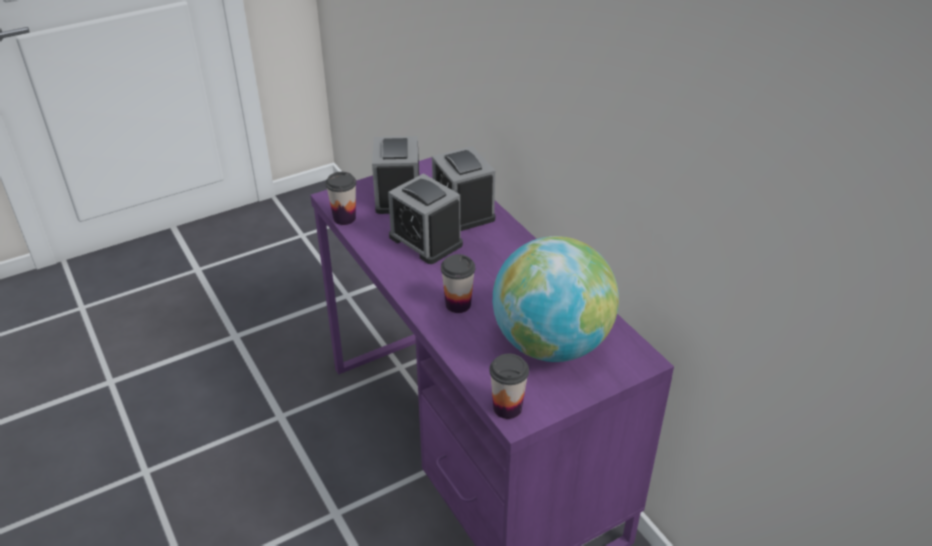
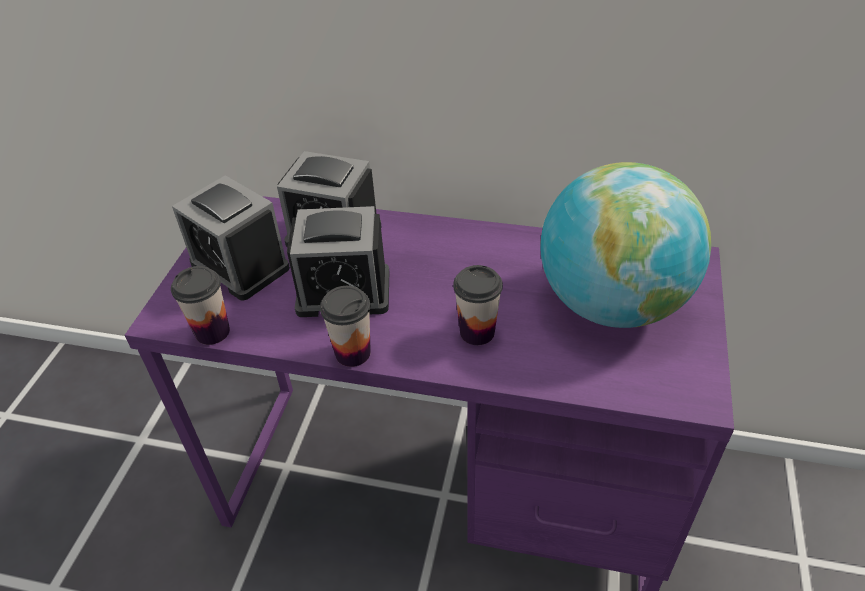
camera: 45 degrees left, 5 degrees up
cup [489,354,529,419] -> cup moved to [320,286,371,367]

